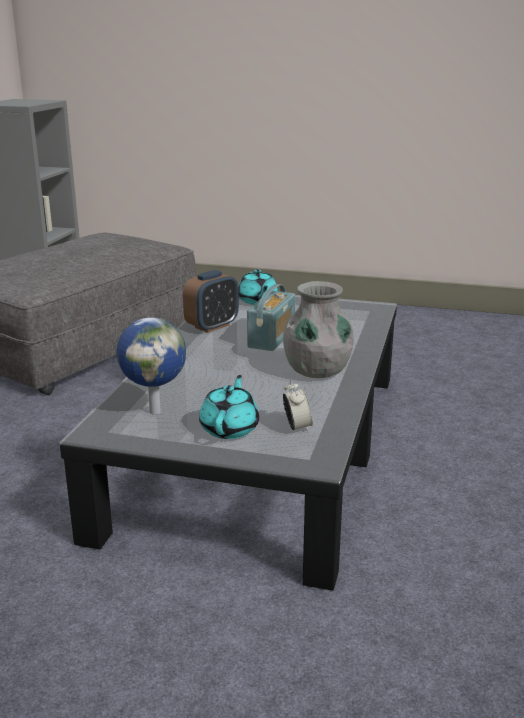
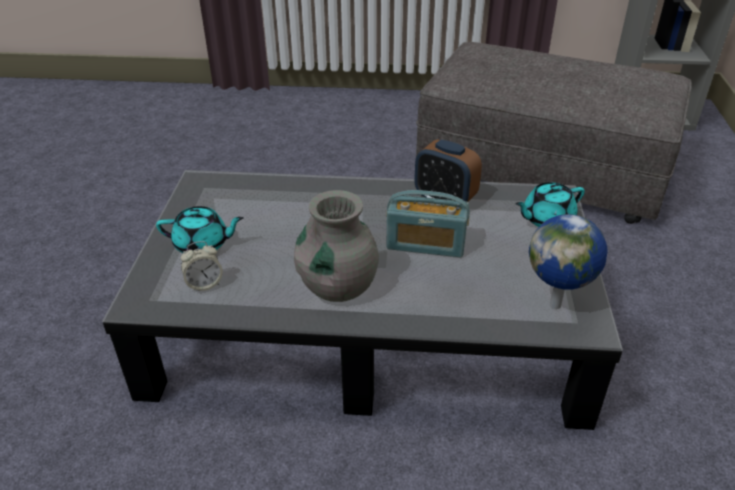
camera: 80 degrees right, 15 degrees up
globe [116,317,186,414] -> globe moved to [529,214,607,309]

